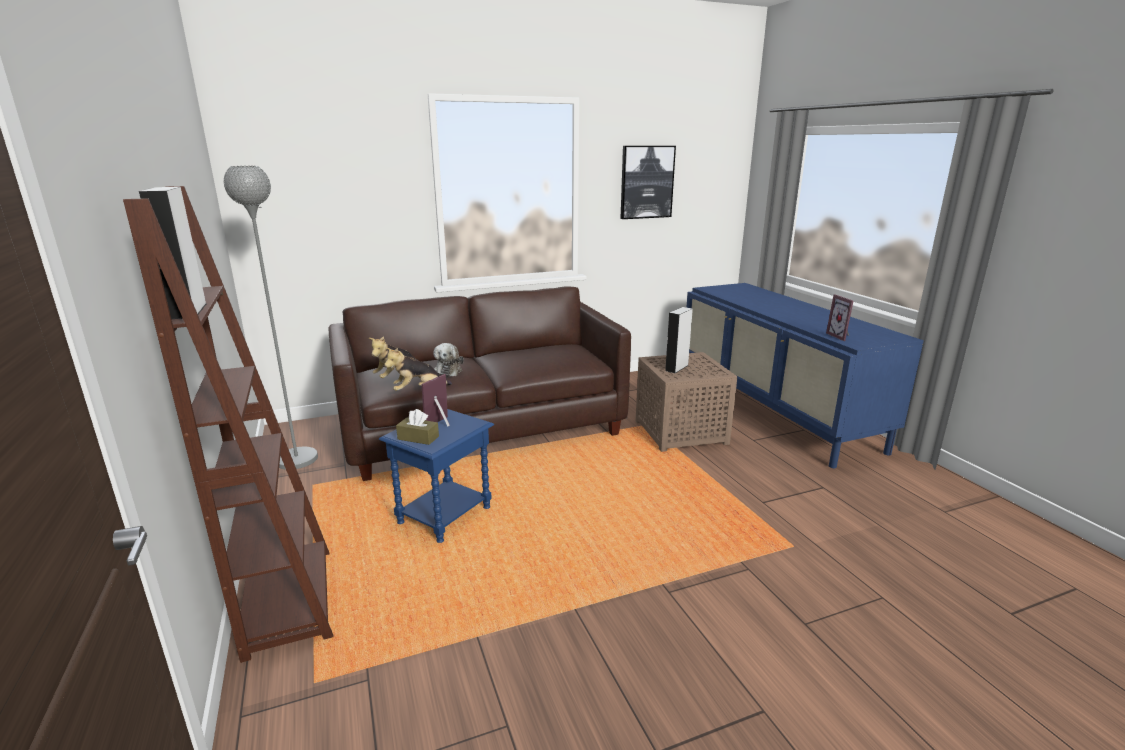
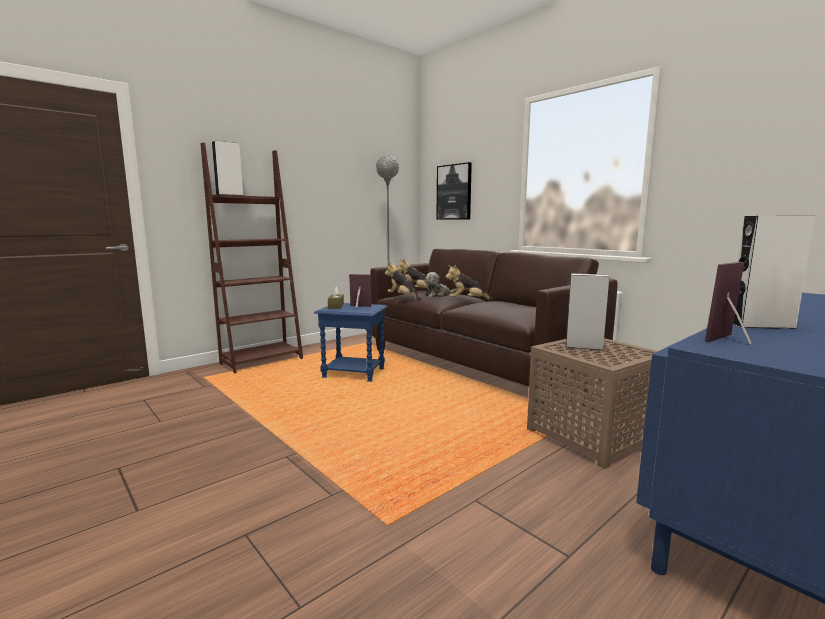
camera: 70 degrees right, 10 degrees down
picture [620,146,676,219] -> picture moved to [436,162,472,220]
none -> plush toy [445,265,493,301]
none -> white speaker [733,216,815,329]

